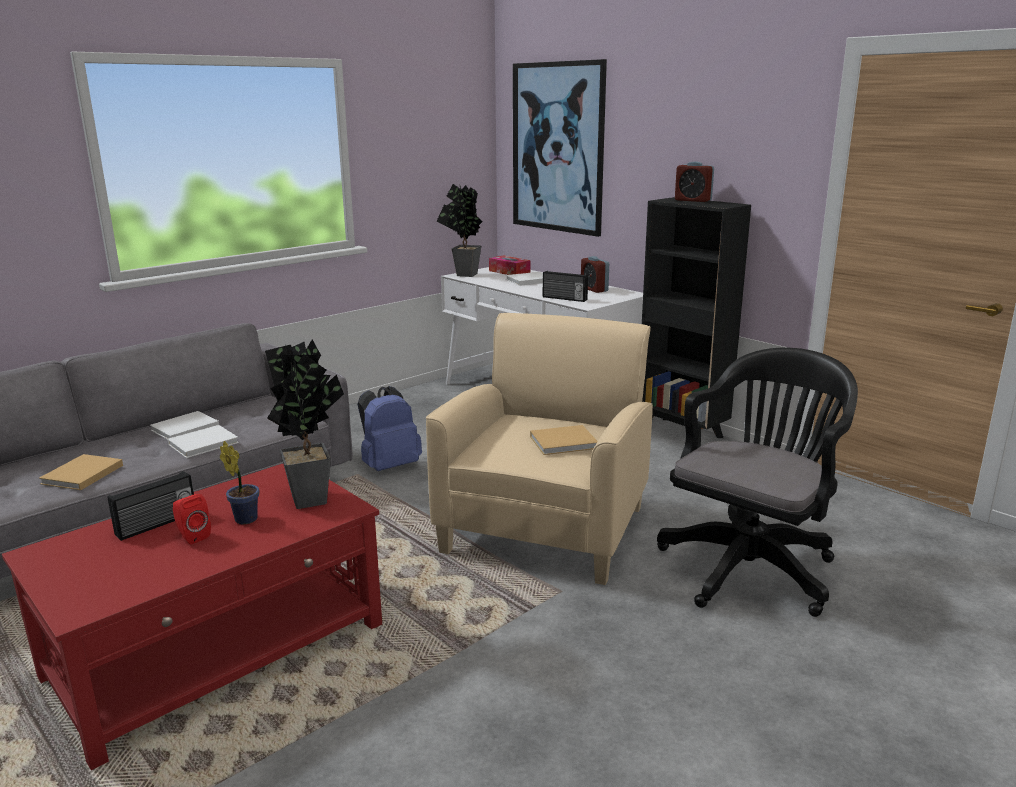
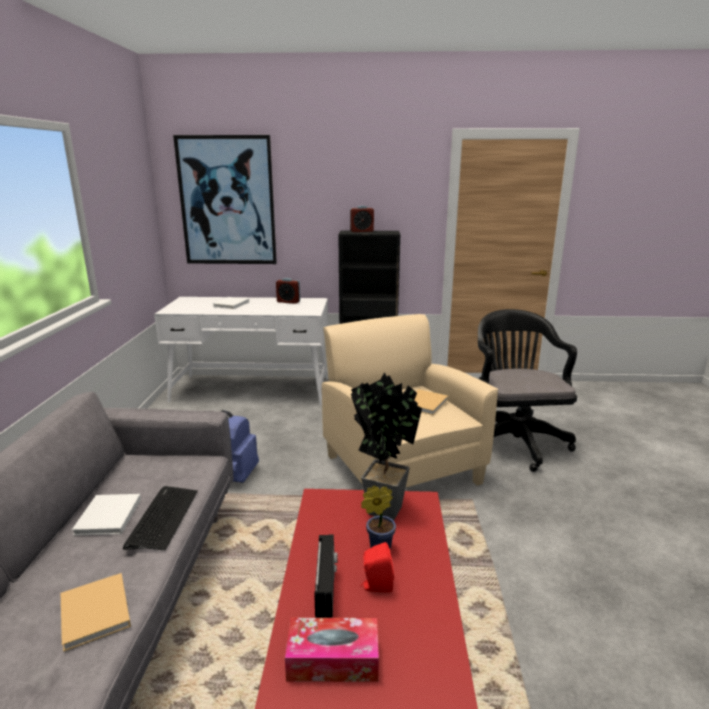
camera: 45 degrees left, 0 degrees up
white book [167,425,239,458] -> keyboard [123,486,198,550]
potted plant [436,184,483,277] -> none
tissue box [489,255,531,275] -> tissue box moved to [285,618,379,682]
radio [543,271,588,302] -> none

